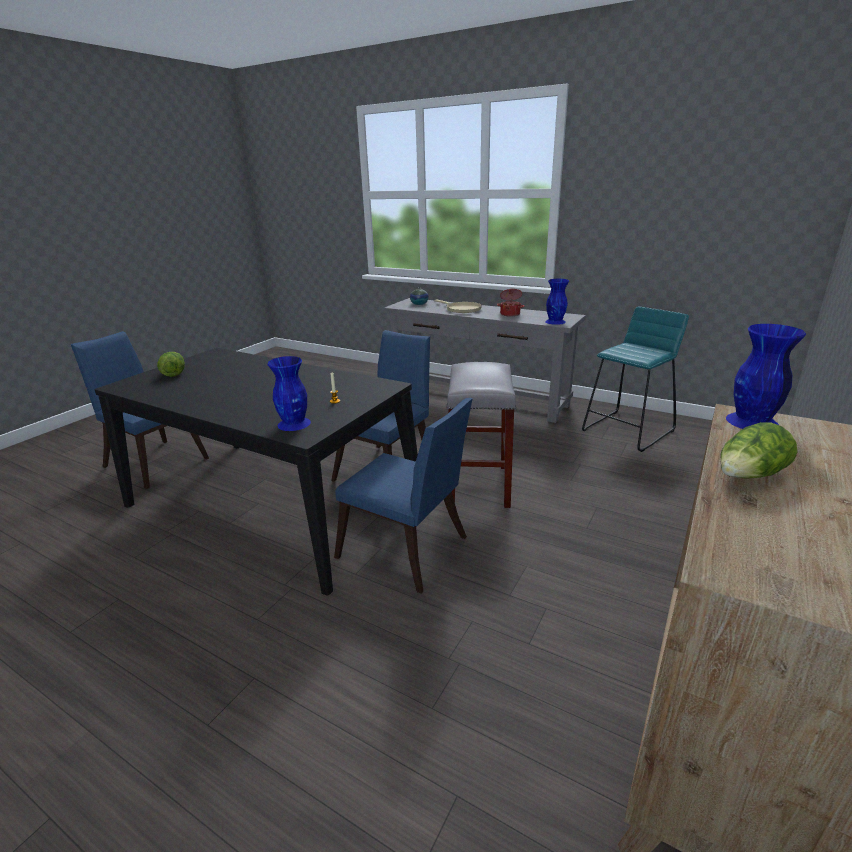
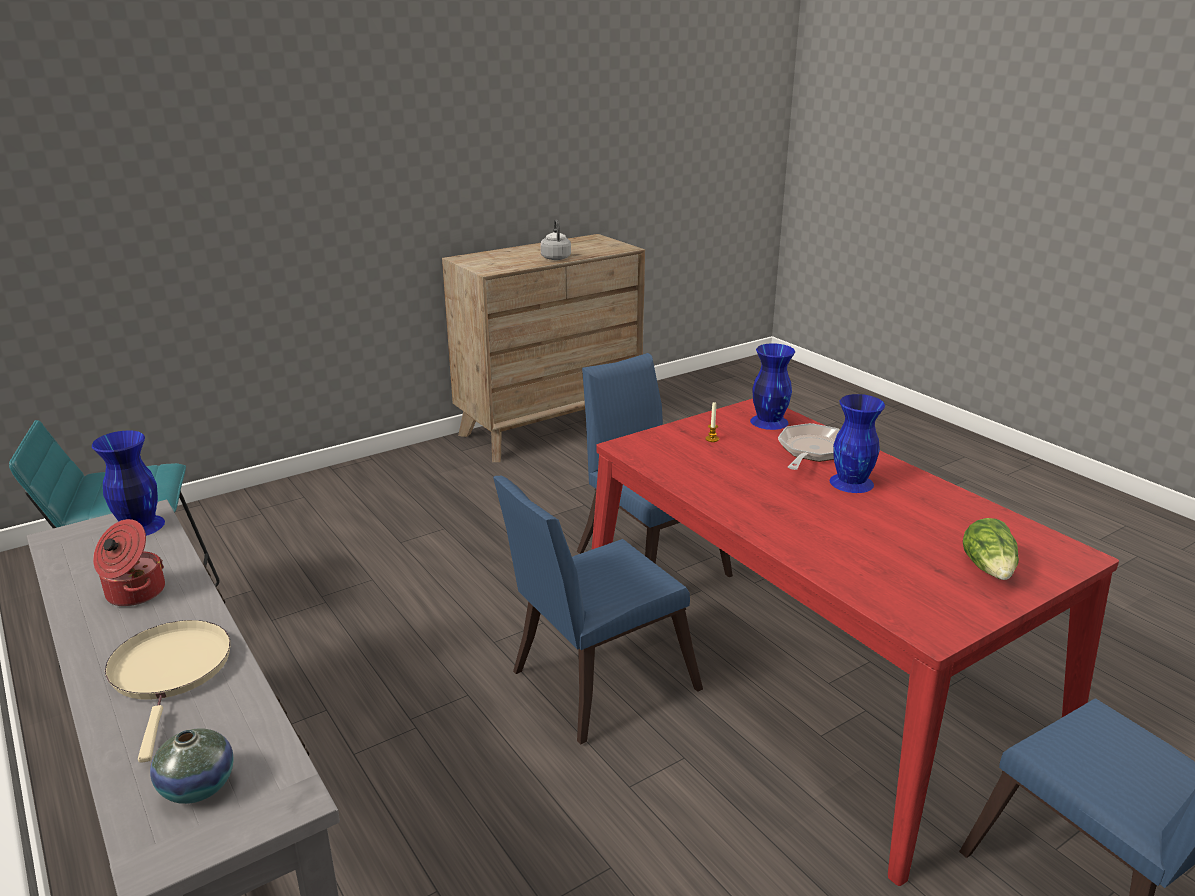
camera: 155 degrees left, 0 degrees up
black dining table [94,348,418,595] -> red dining table [592,399,1119,886]
grey stool [447,362,516,508] -> none
lettuce [721,422,797,479] -> grey kettle [540,219,571,260]
blue vase [726,324,806,429] -> blue vase moved to [830,394,885,493]
none -> frying pan [778,423,840,470]

